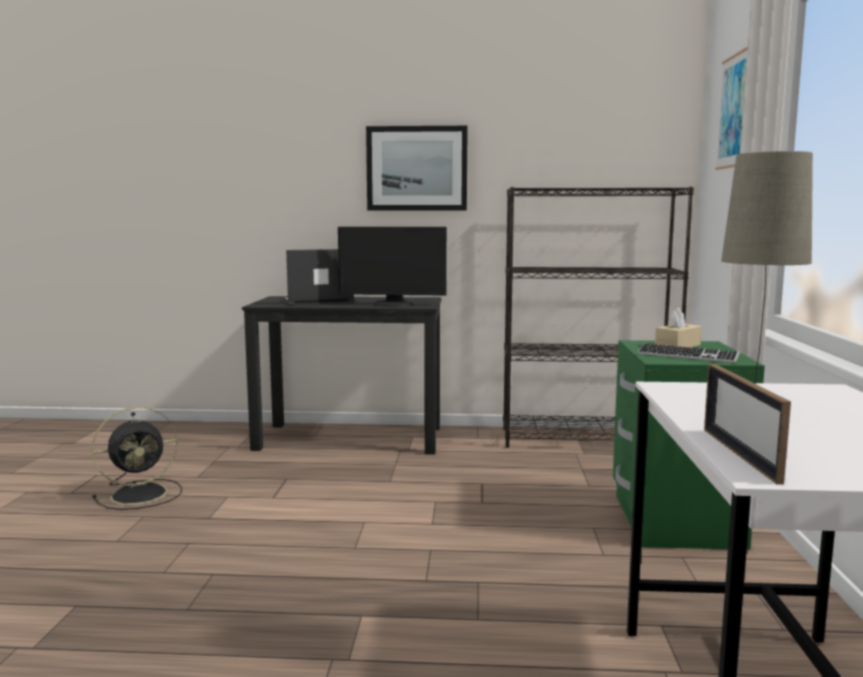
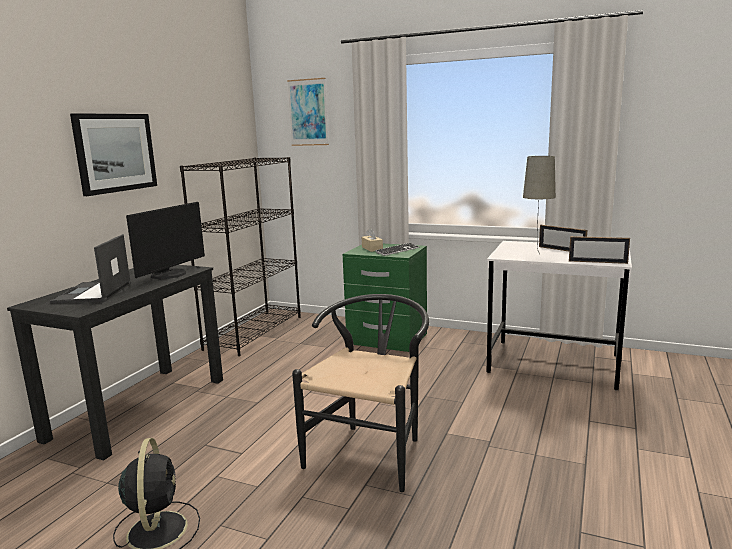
camera: 70 degrees left, 5 degrees up
none -> black chair [292,294,429,492]
none -> picture frame [539,225,587,251]

